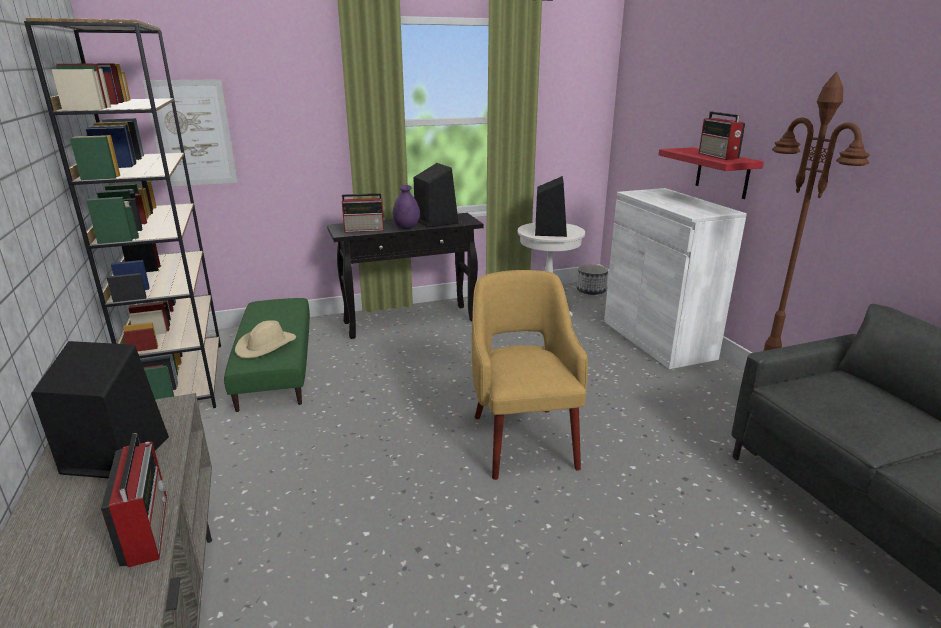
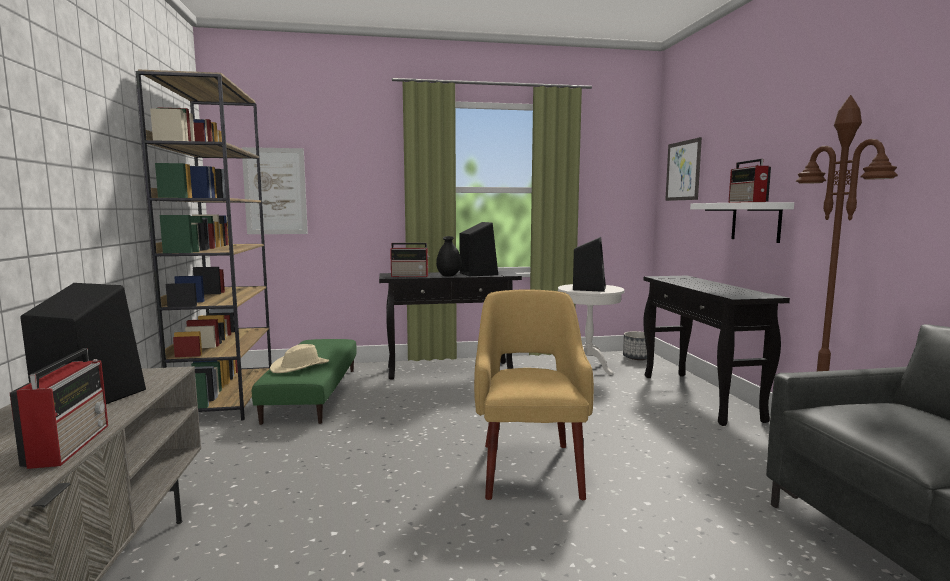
camera: 10 degrees right, 15 degrees down
purple vase [393,185,420,229] -> black vase [436,236,462,277]
white cabinet [604,188,747,369] -> black console table [643,276,790,426]
red shelf [659,147,764,199] -> white shelf [690,202,794,243]
none -> picture [665,137,702,201]

